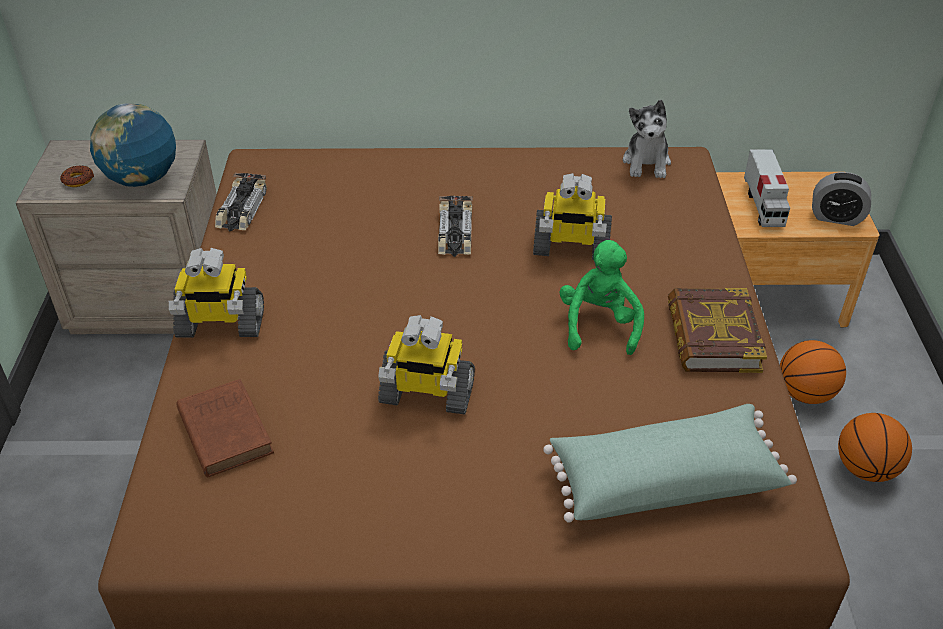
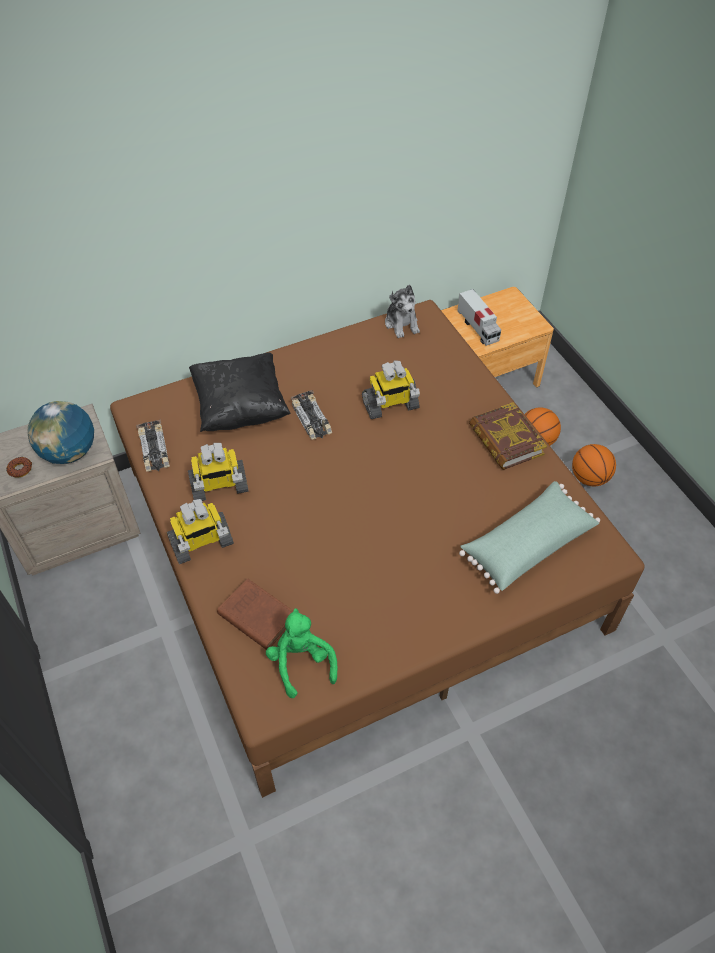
camera: 25 degrees left, 10 degrees up
toy robot [378,315,475,414] -> toy robot moved to [188,443,249,501]
green plush toy [560,240,644,355] -> green plush toy moved to [266,608,338,698]
alarm clock [812,172,871,226] -> none
none -> black pillow [189,352,291,432]

